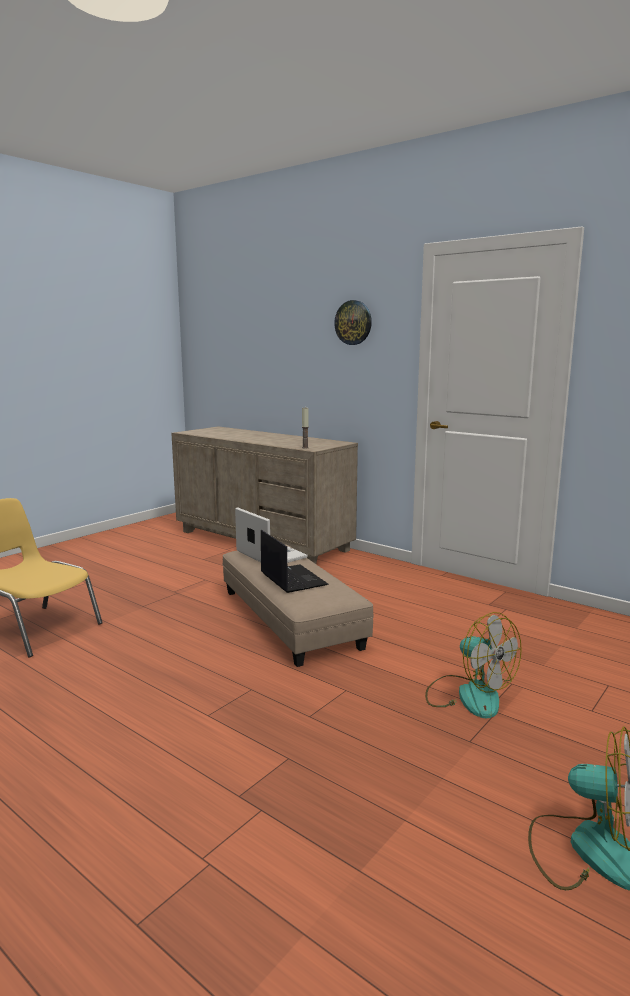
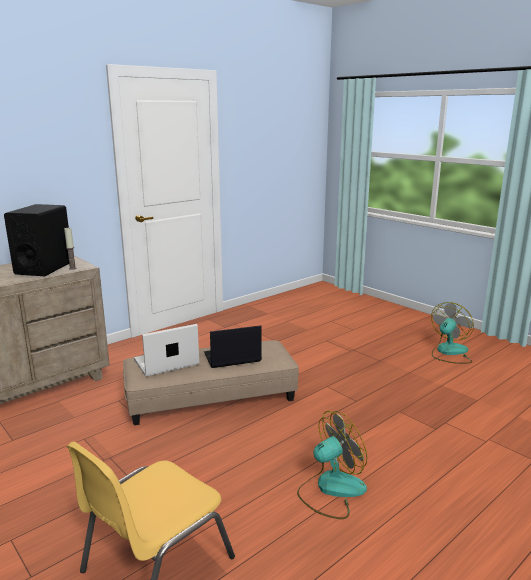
camera: 80 degrees left, 5 degrees up
wall clock [334,300,372,345] -> none
fan [425,612,522,718] -> fan moved to [297,411,367,519]
none -> black speaker [4,204,69,276]

